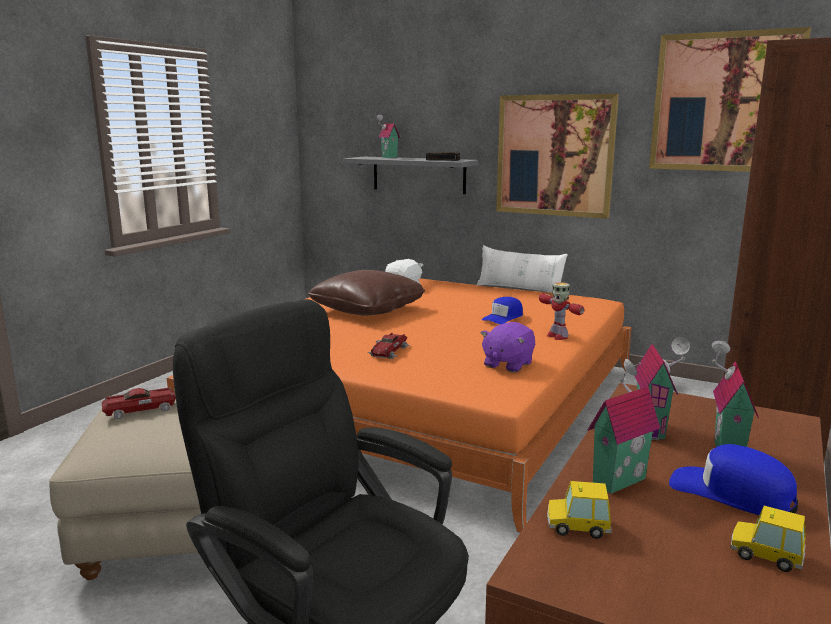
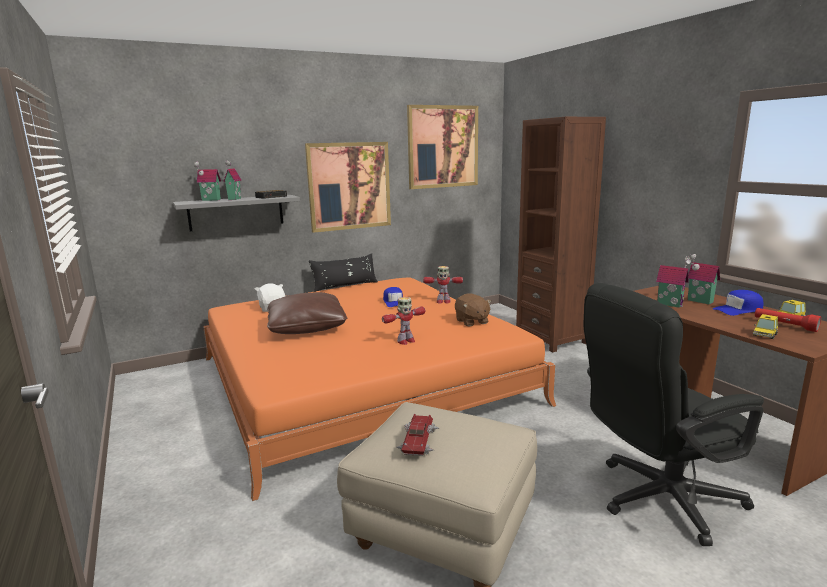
camera: 55 degrees left, 0 degrees up
toy car [368,333,410,360] -> toy robot [382,297,426,345]
white pillow [476,245,568,293] -> black pillow [309,253,378,292]
purple plush toy [481,322,535,373] -> brown plush toy [455,293,492,327]
toy house [588,359,660,494] -> toy house moved to [223,161,241,200]
none -> red flashlight [755,308,821,332]

